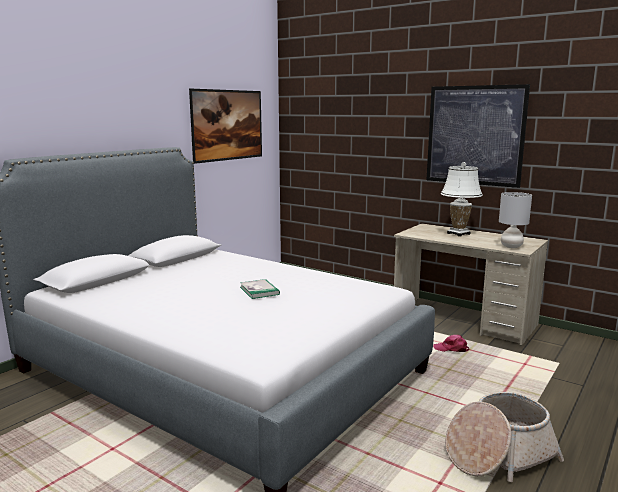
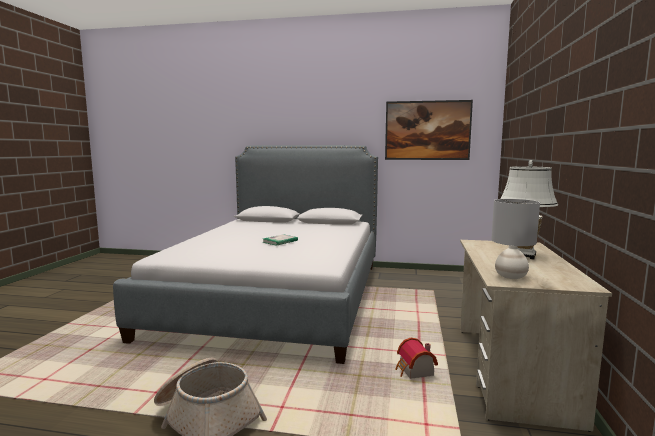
camera: 65 degrees right, 5 degrees down
picture [427,84,530,188] -> none
pink cap [433,335,469,352] -> toy house [395,338,438,379]

